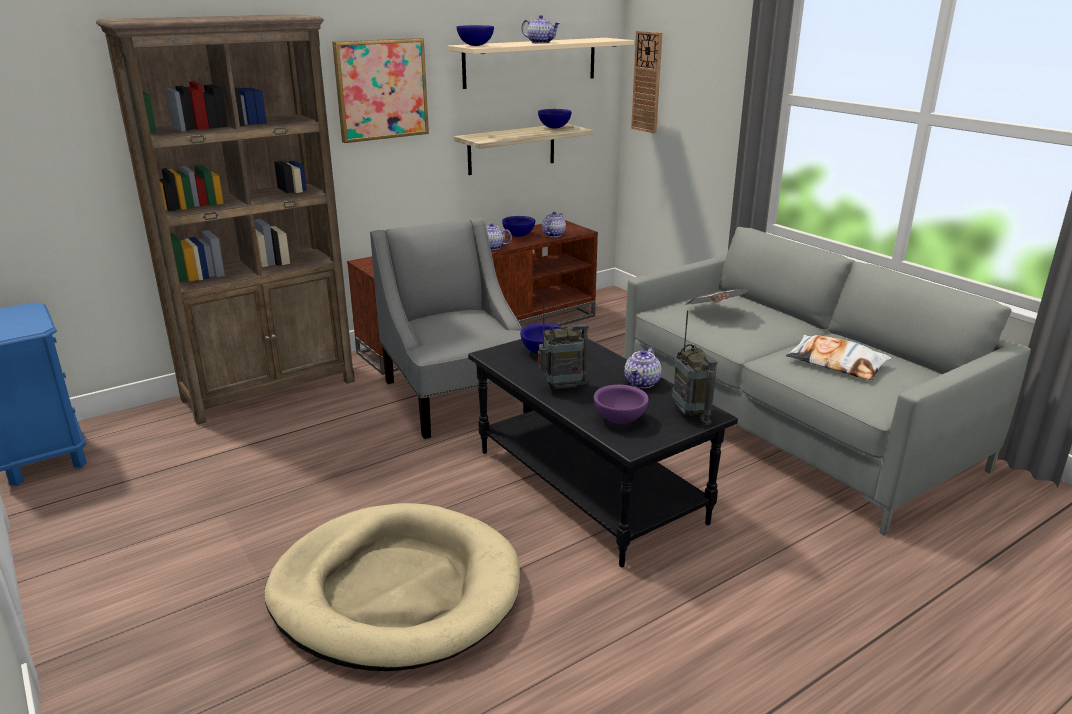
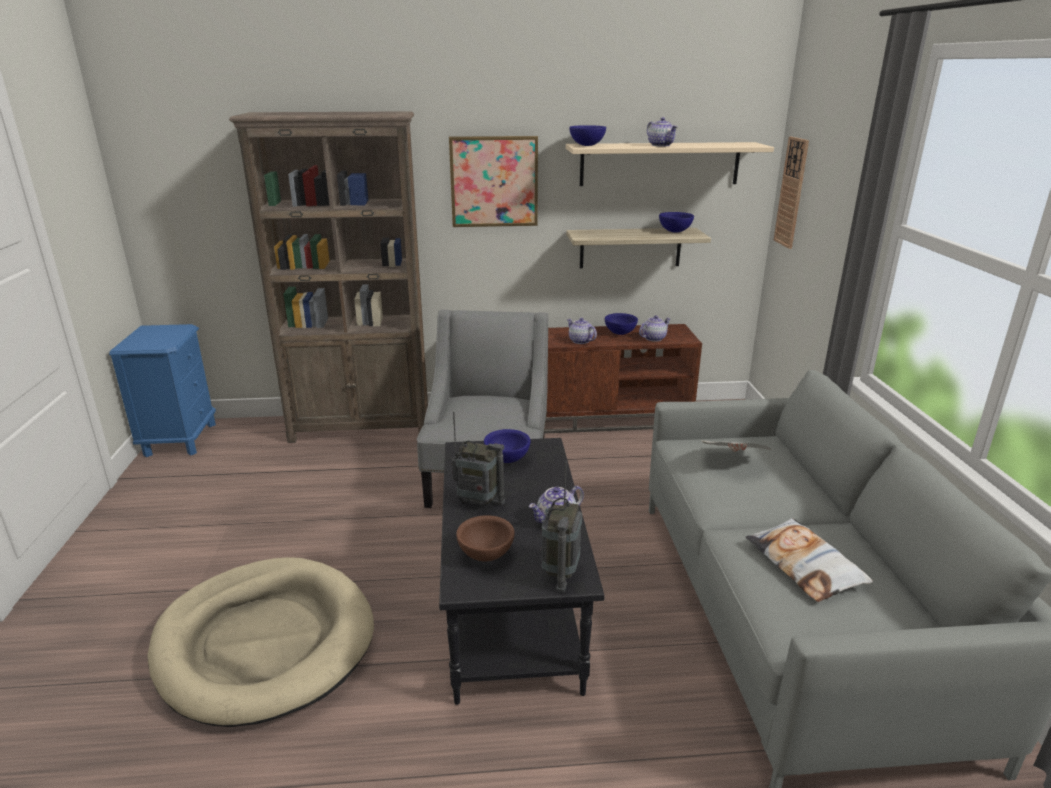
camera: 30 degrees right, 0 degrees up
purple bowl [594,385,649,424] -> brown bowl [456,515,515,561]

